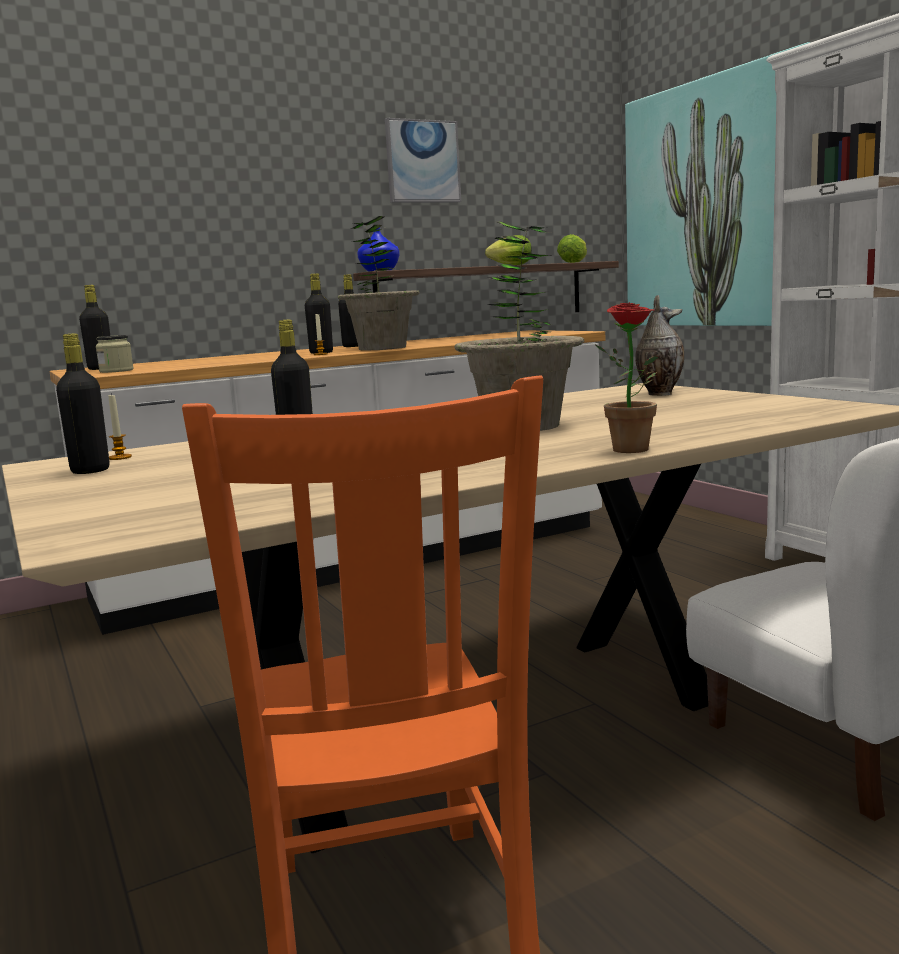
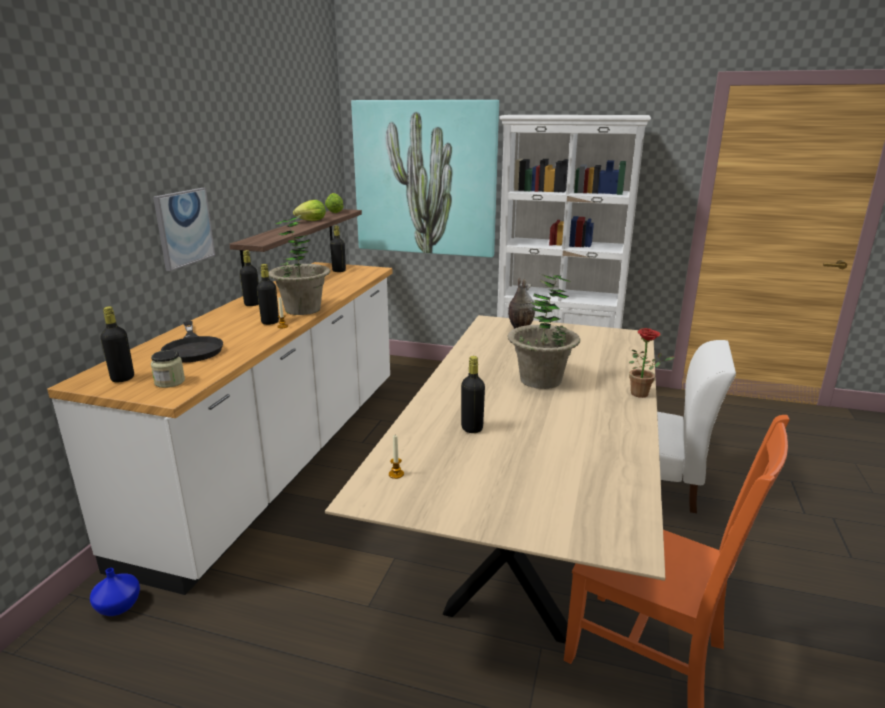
camera: 45 degrees left, 10 degrees up
black bottle [56,334,109,474] -> black bottle moved to [330,226,346,272]
blue vase [357,228,400,272] -> blue vase moved to [90,568,140,616]
picture [385,118,461,202] -> picture moved to [153,188,215,271]
none -> black frying pan [161,321,223,363]

